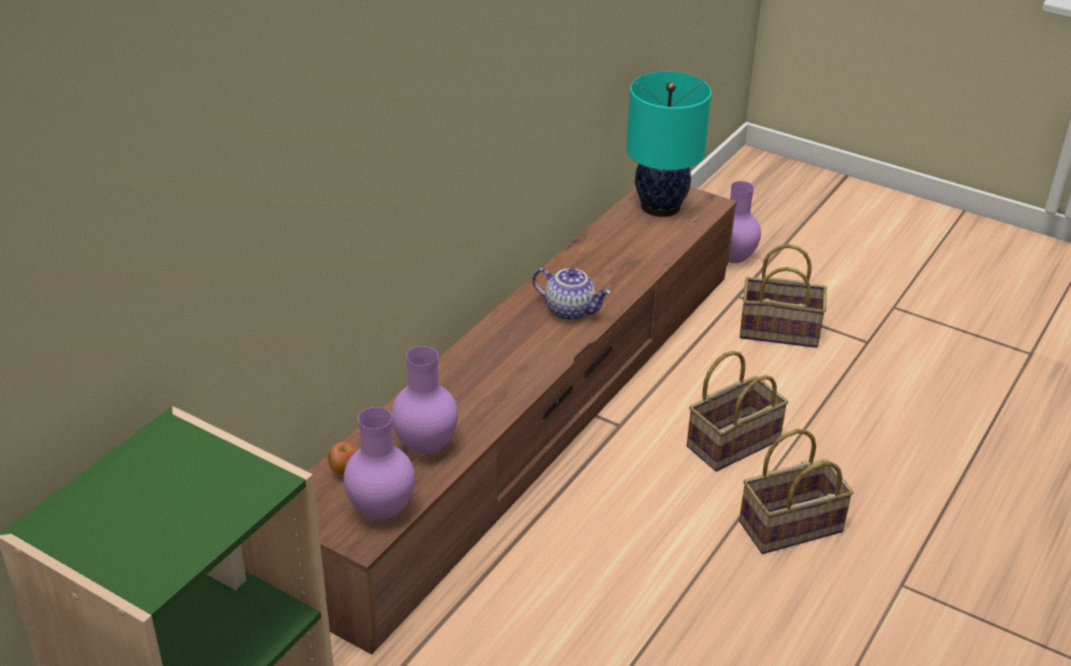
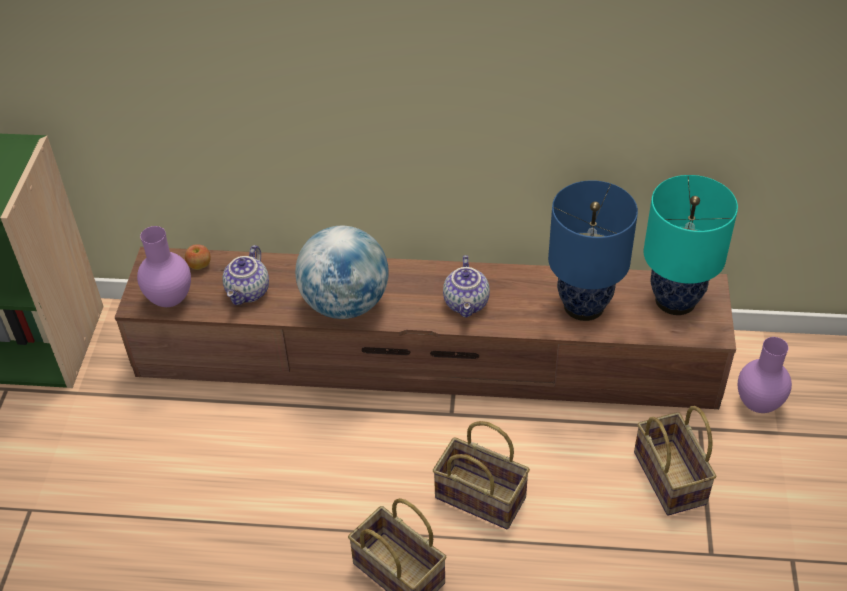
camera: 65 degrees right, 10 degrees up
purple vase [391,346,458,454] -> teapot [222,245,269,305]
none -> globe [295,226,389,319]
none -> blue table lamp [548,180,638,321]

